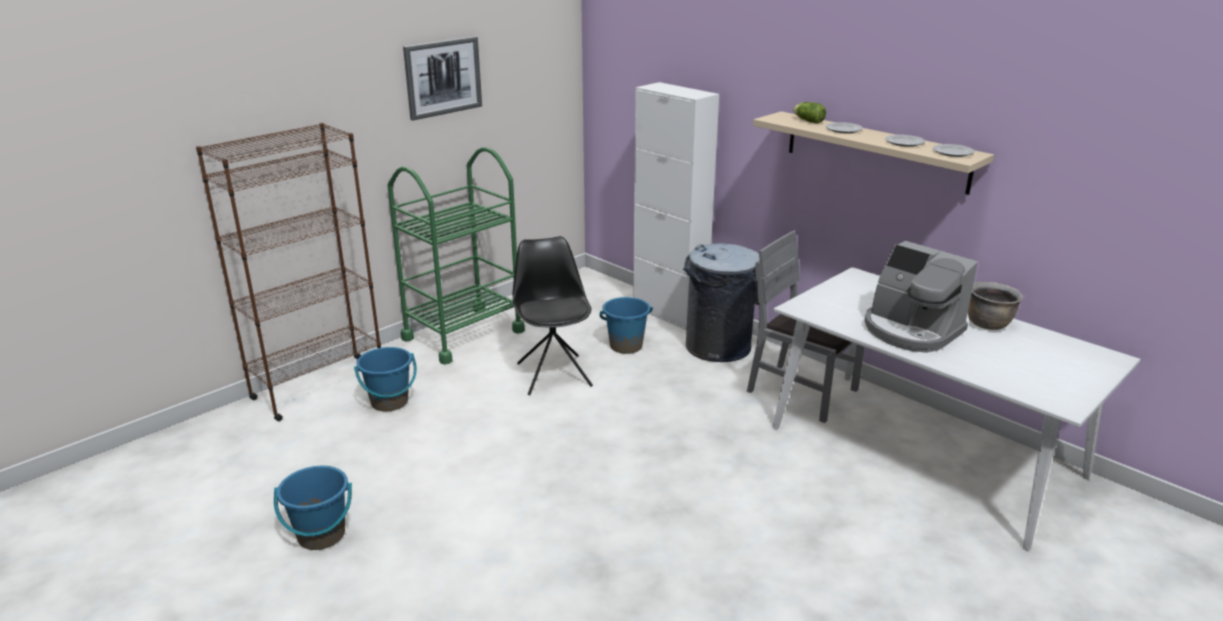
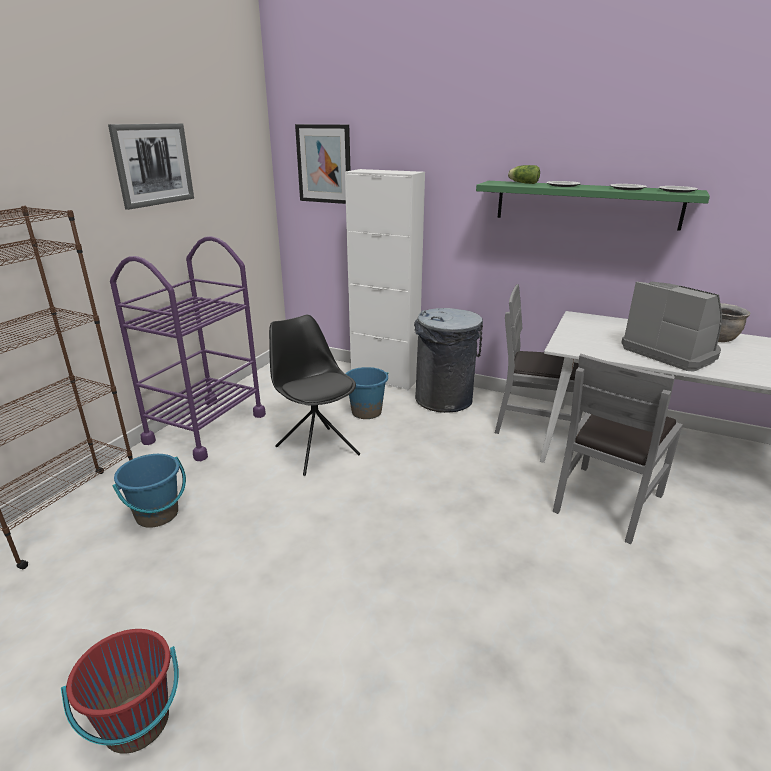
camera: 20 degrees left, 0 degrees up
blue bucket [274,466,352,550] -> red bucket [61,629,179,754]
green cart [387,147,525,365] -> purple cart [110,236,266,461]
beige shelf [753,111,994,195] -> green shelf [476,181,710,231]
coffee machine [865,241,978,353] -> coffee machine turned 150 degrees counterclockwise [621,281,722,371]
none -> picture [295,124,351,204]
none -> grey chair [553,354,683,544]

